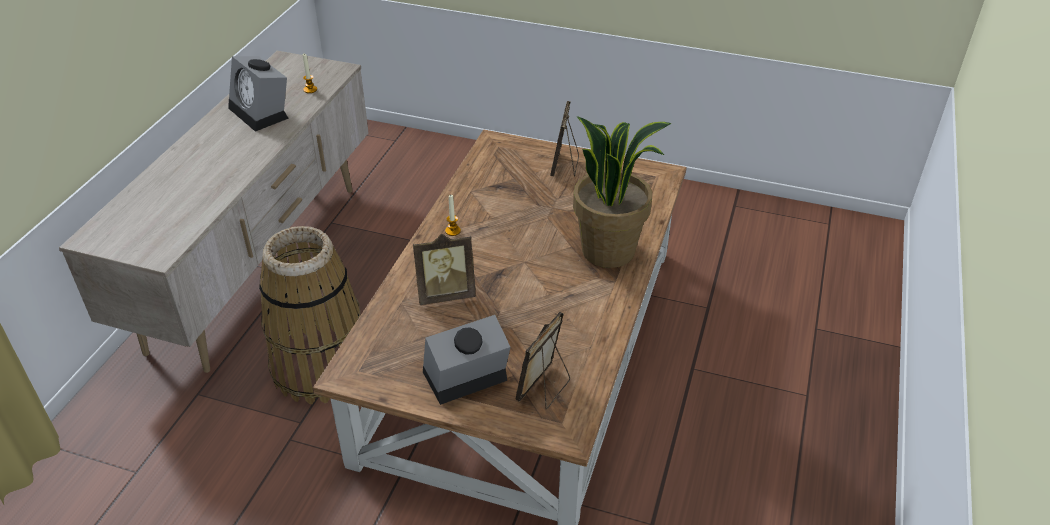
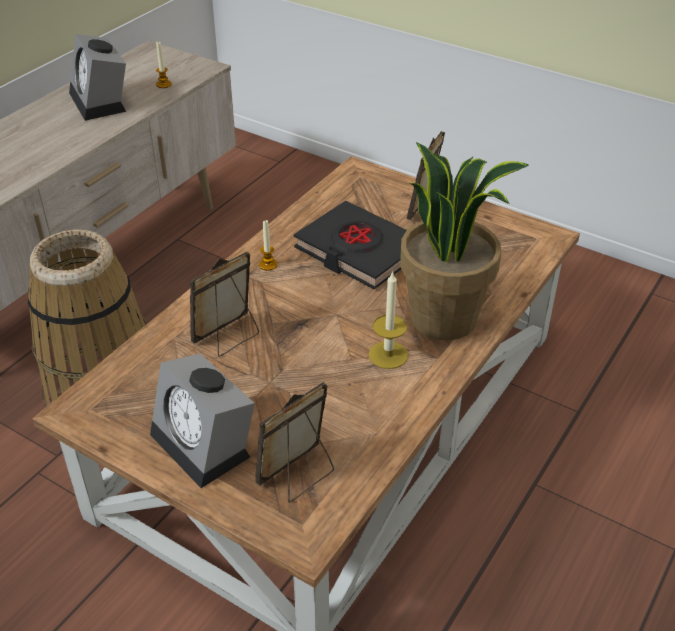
camera: 15 degrees right, 0 degrees up
picture frame [413,234,476,305] -> picture frame turned 135 degrees clockwise [190,251,259,356]
alarm clock [423,315,510,405] -> alarm clock turned 120 degrees counterclockwise [150,354,255,488]
none -> black book [294,201,406,289]
none -> candle [369,271,408,369]

